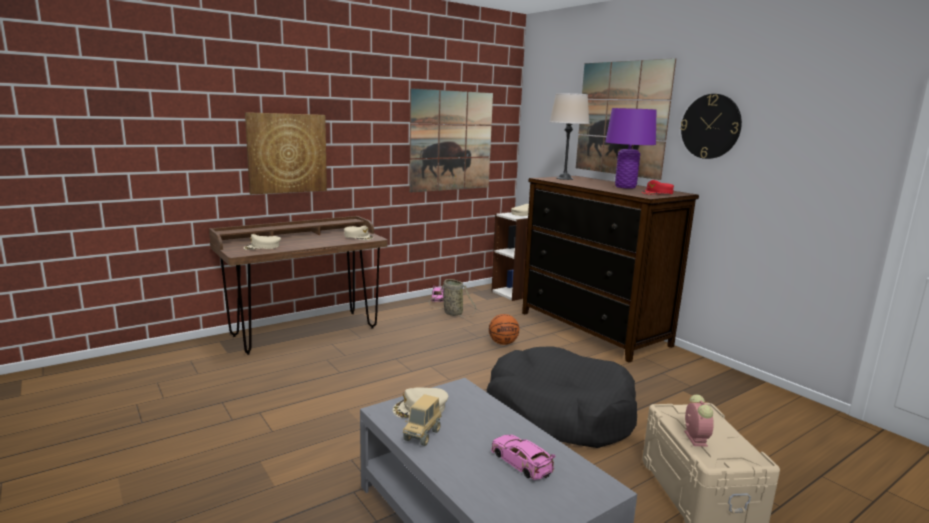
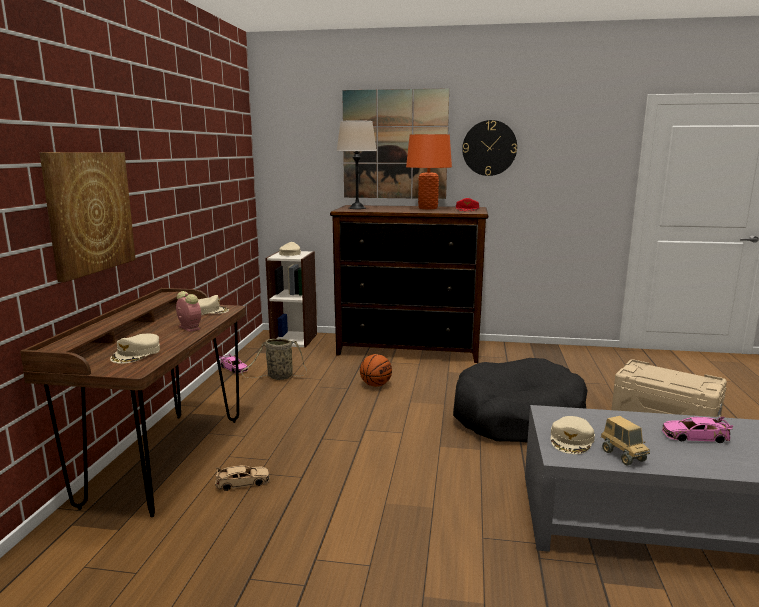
camera: 45 degrees left, 0 degrees up
picture [409,88,493,192] -> none
purple table lamp [605,108,656,189] -> orange table lamp [406,134,452,209]
alarm clock [684,394,714,447] -> alarm clock moved to [176,291,201,332]
none -> beige toy car [215,465,270,491]

